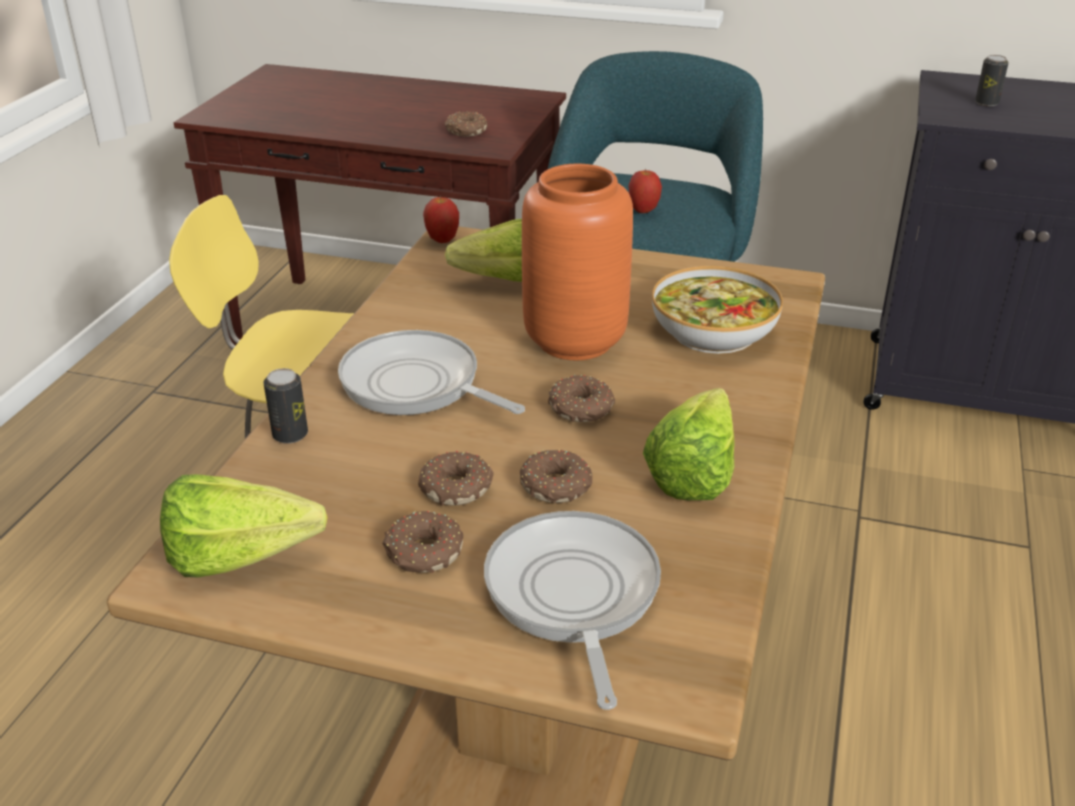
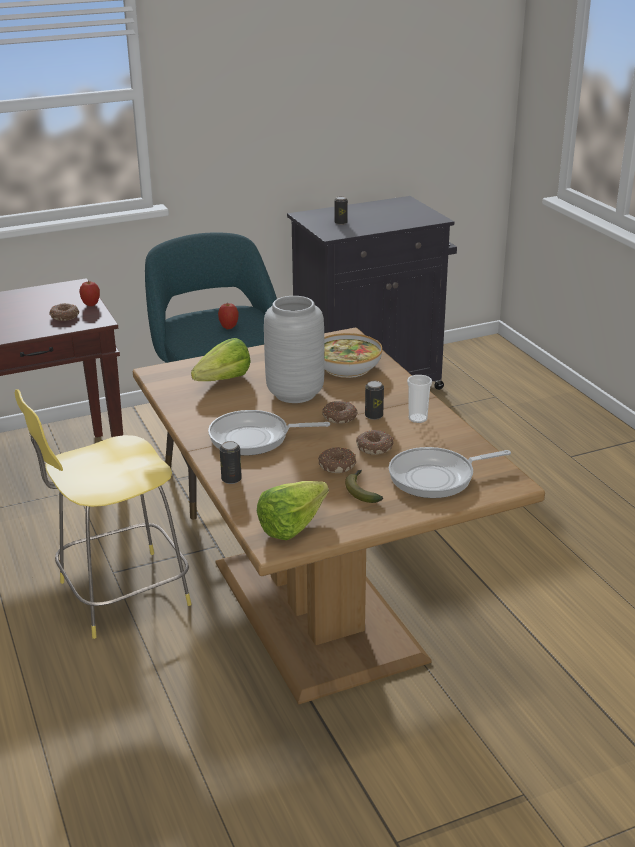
camera: 40 degrees left, 5 degrees down
donut [382,511,463,573] -> banana [345,470,383,503]
apple [423,196,459,243] -> apple moved to [79,281,100,306]
frying pan [484,511,661,710] -> frying pan turned 60 degrees counterclockwise [389,447,511,498]
orange vase [522,164,633,361] -> grey vase [264,296,325,403]
lettuce [643,388,735,500] -> cup [407,375,432,423]
none -> can [365,381,384,420]

